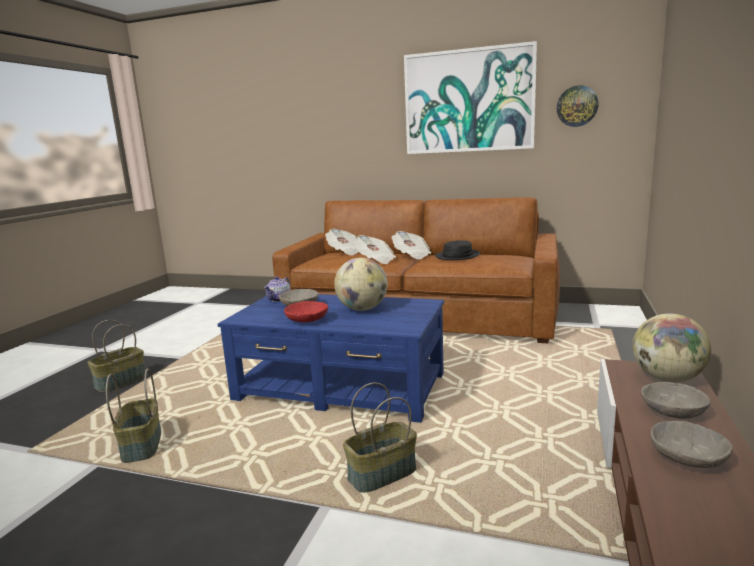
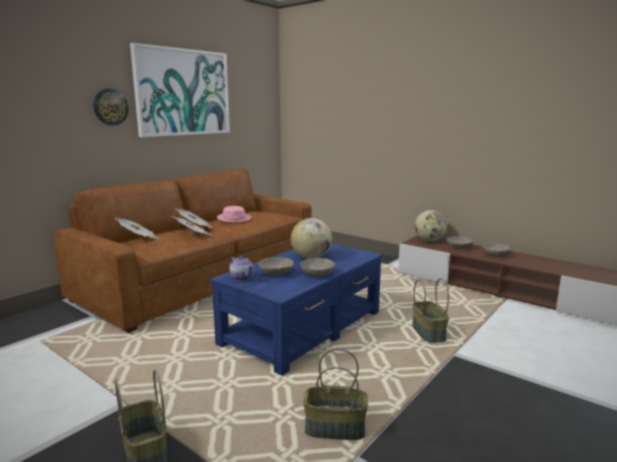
camera: 70 degrees left, 0 degrees up
red bowl [284,301,328,322] -> grey bowl [300,258,336,277]
black hat [435,240,480,260] -> pink hat [217,206,251,223]
wall clock [557,85,599,127] -> wall clock moved to [93,89,129,125]

